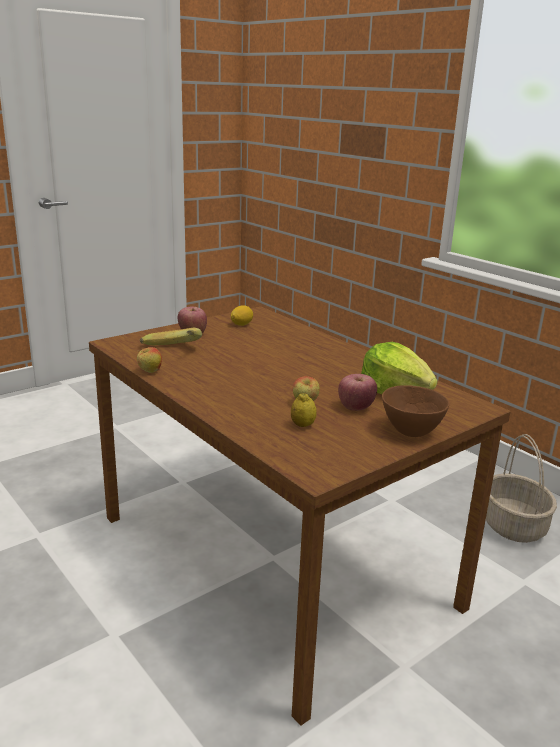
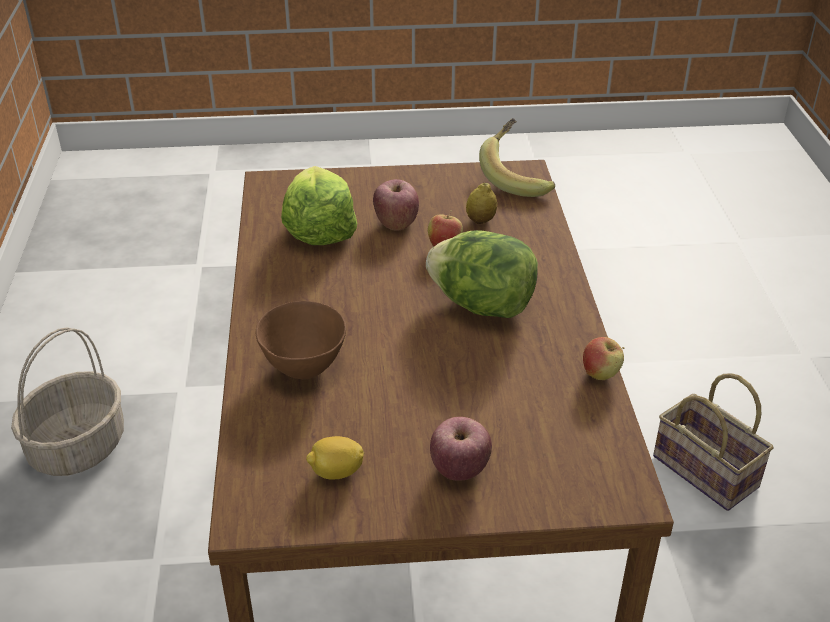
camera: 145 degrees left, 15 degrees up
banana [140,328,202,345] -> banana moved to [479,118,555,197]
brown bowl [382,385,450,437] -> brown bowl moved to [256,301,346,380]
none -> lettuce [426,230,538,318]
none -> basket [653,373,774,511]

